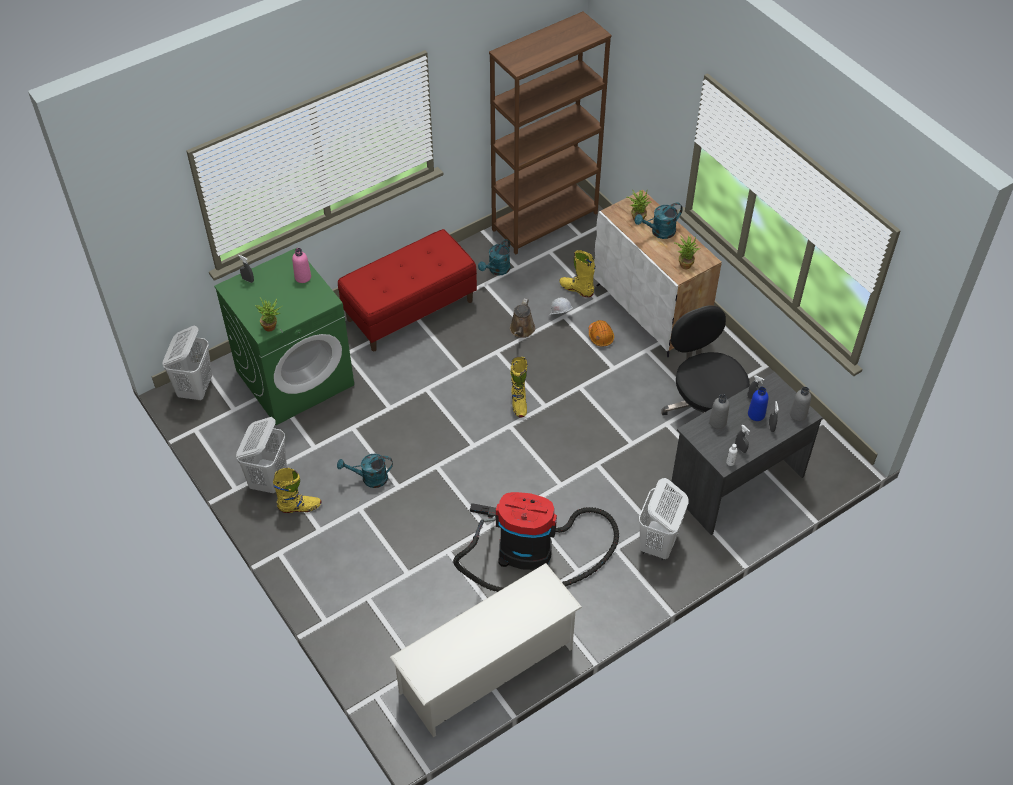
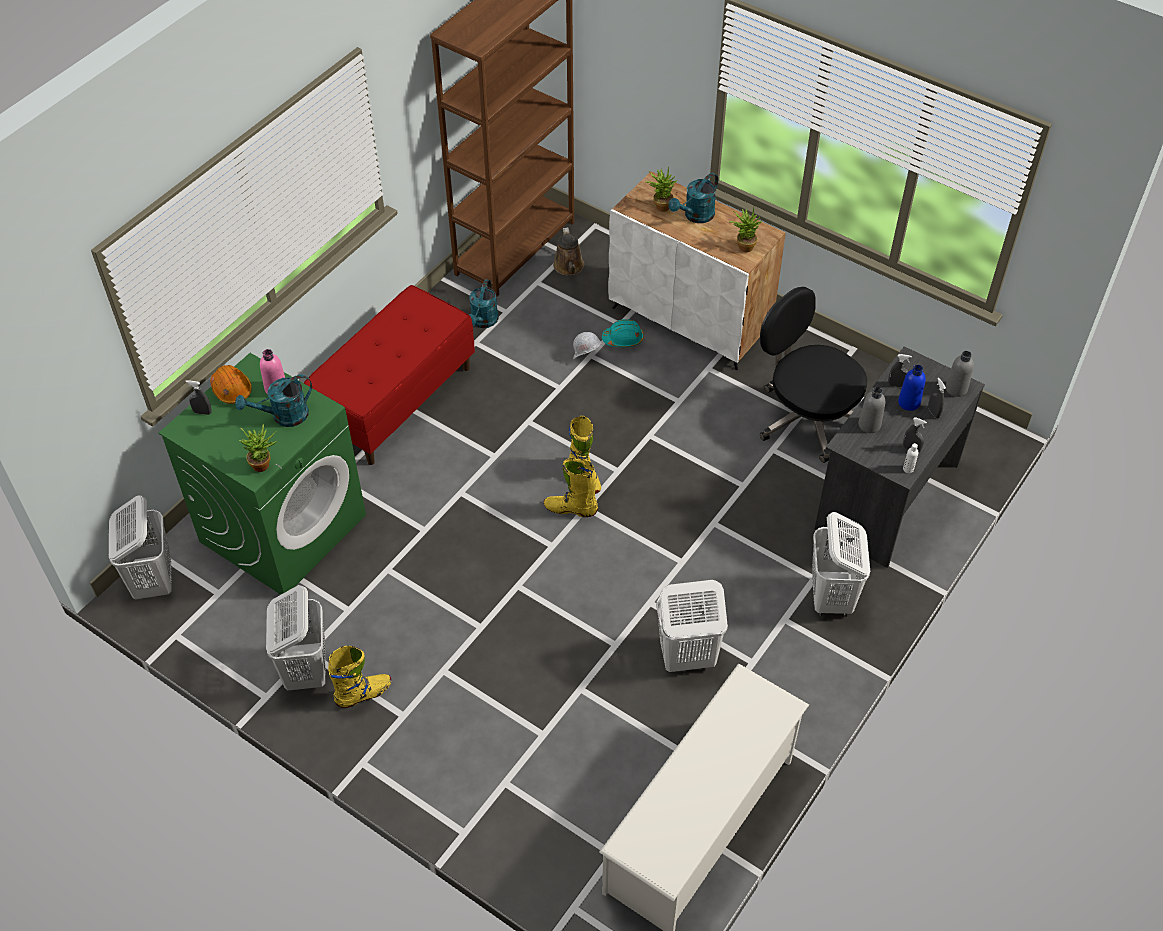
camera: 20 degrees left, 0 degrees up
turquoise watering can [337,454,393,488] -> turquoise watering can moved to [235,375,312,427]
vacuum cleaner [453,492,619,592] -> white laundry basket [656,580,728,672]
brown watering can [510,298,535,338] -> brown watering can moved to [553,227,584,276]
yellow boot [560,250,596,297] -> yellow boot moved to [544,458,598,517]
orange hard hat [589,320,614,347] -> orange hard hat moved to [210,365,252,404]
none -> turquoise hard hat [602,319,644,347]

